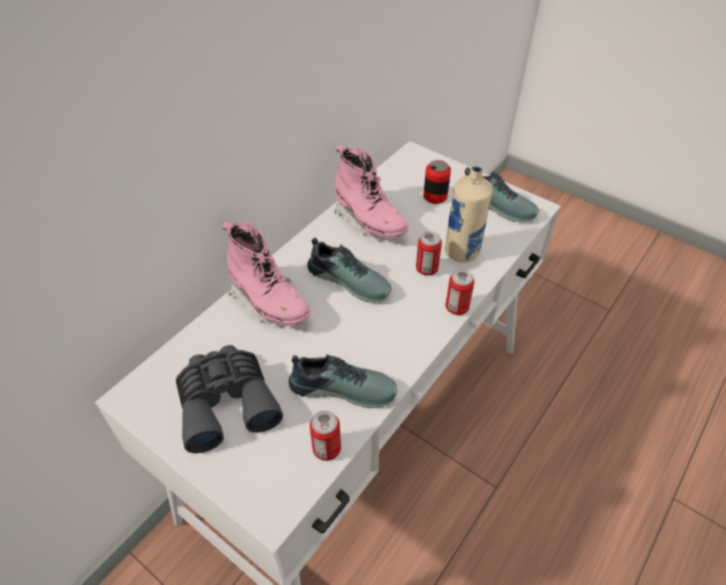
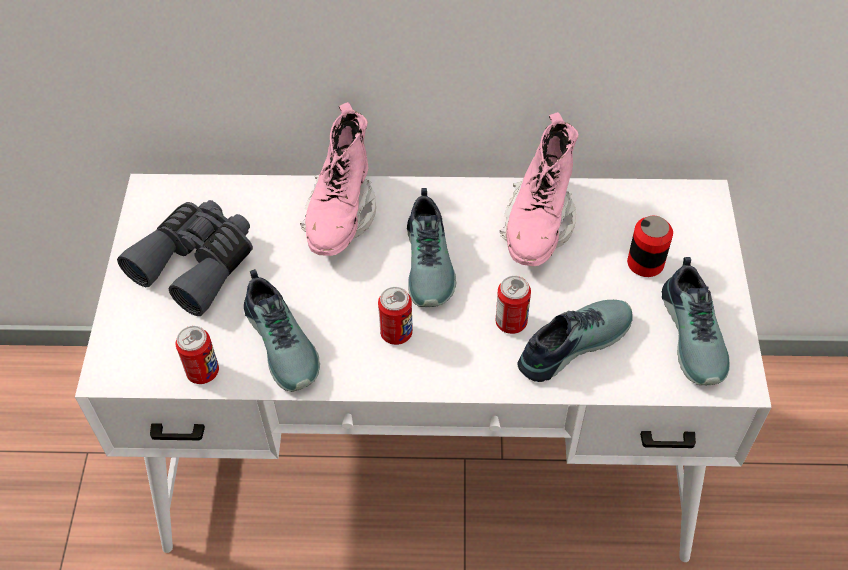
camera: 55 degrees right, 5 degrees up
beige bottle [445,165,493,263] -> shoe [518,300,633,382]
can [446,269,474,315] -> can moved to [378,287,413,345]

